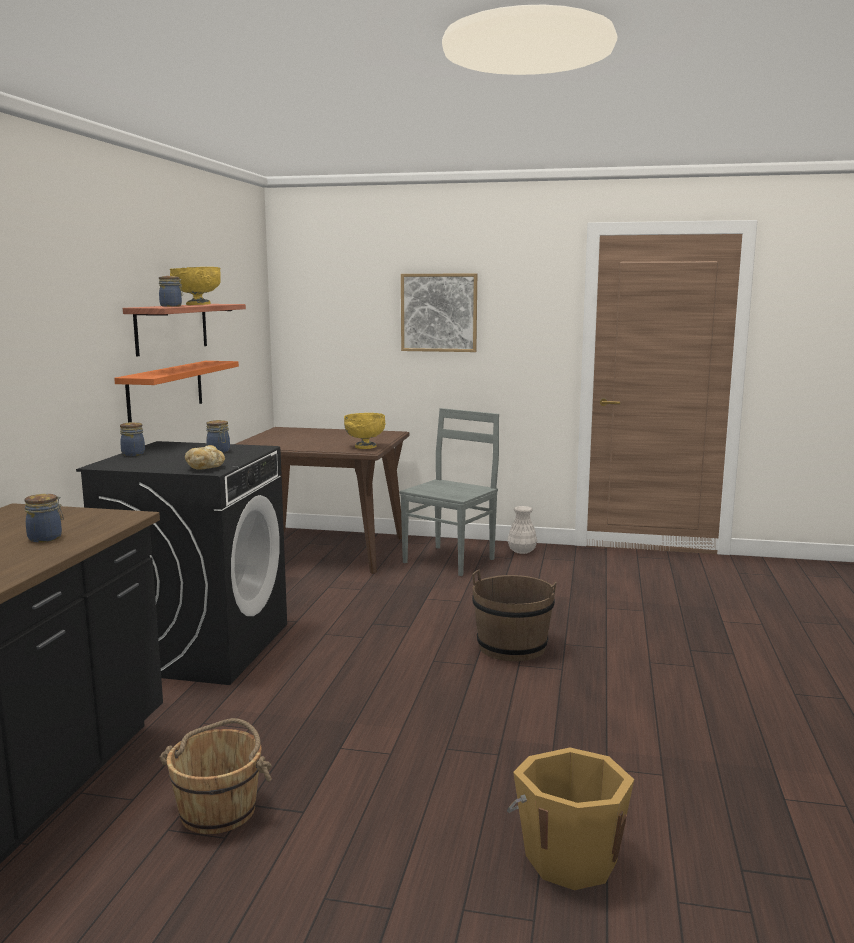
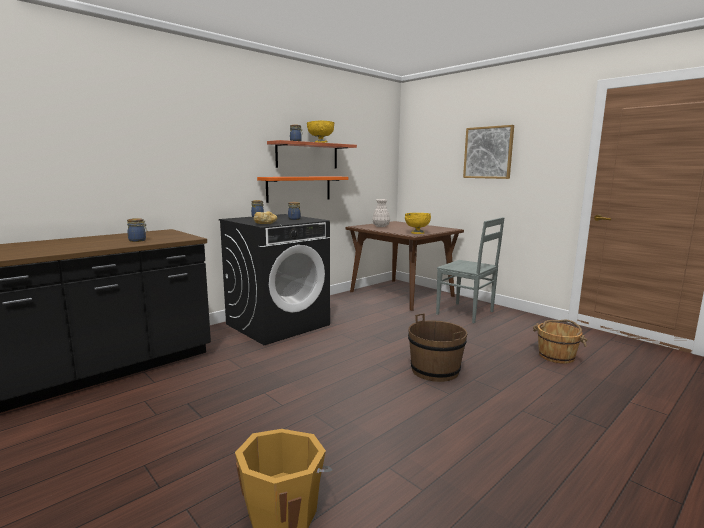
camera: 35 degrees right, 0 degrees up
brown bucket [160,718,272,834] -> brown bucket moved to [533,320,587,364]
grey chair [400,408,499,576] -> grey chair turned 60 degrees clockwise [436,217,504,323]
white vase [508,506,537,554] -> white vase moved to [372,199,390,227]

